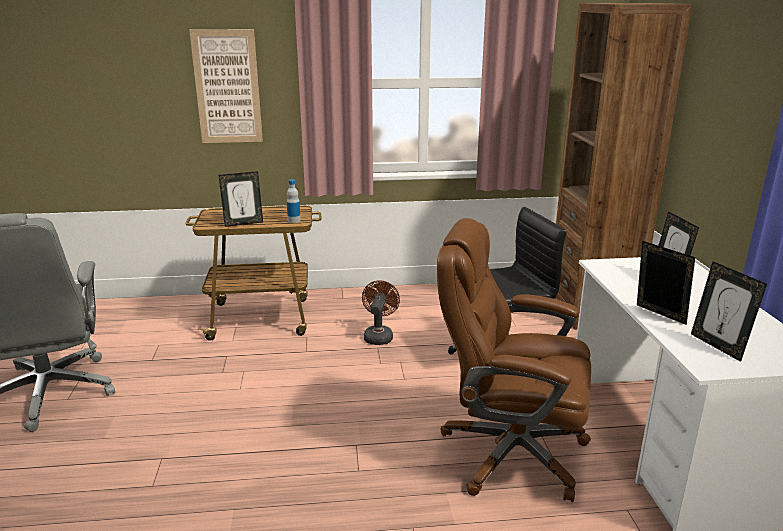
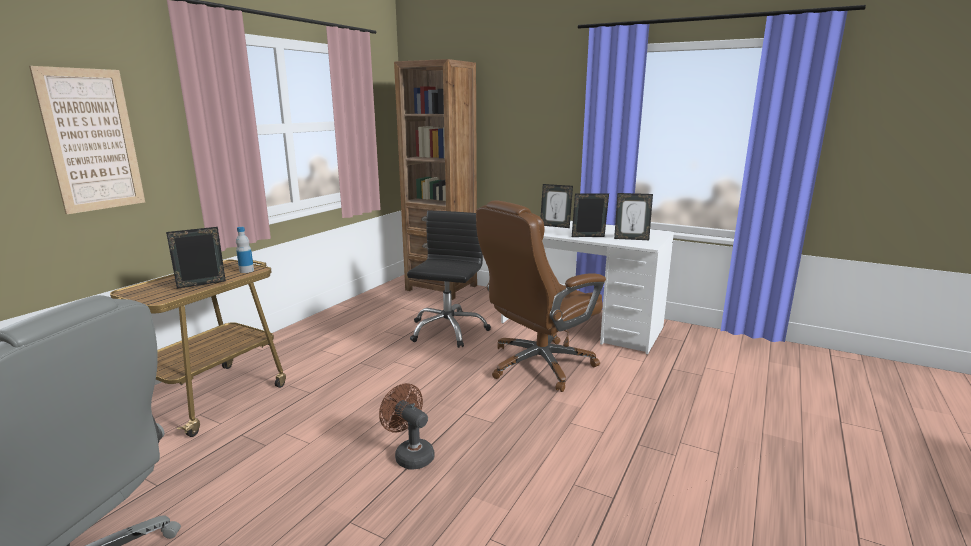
camera: 55 degrees left, 5 degrees down
picture frame [219,171,263,227] -> picture frame turned 135 degrees counterclockwise [166,227,226,289]
brown fan [362,280,400,345] -> brown fan moved to [379,383,435,470]

